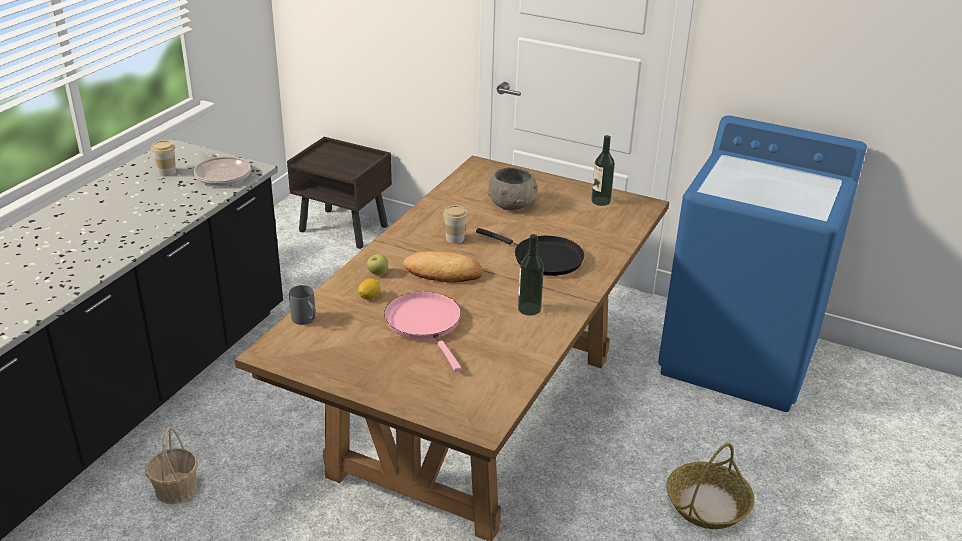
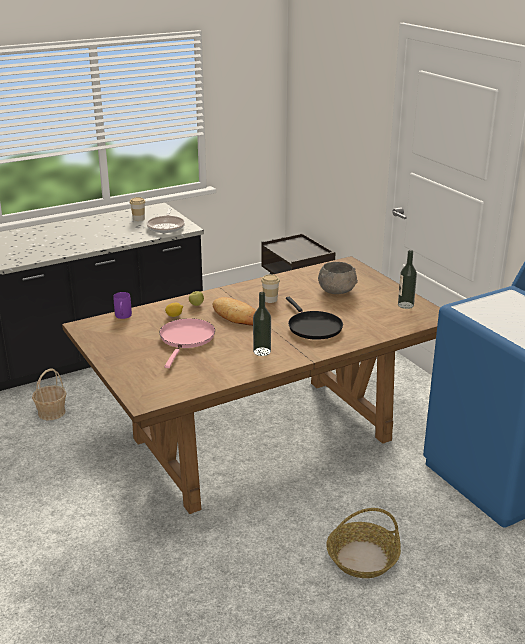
camera: 35 degrees right, 5 degrees down
grey mug [289,285,316,325] -> purple mug [113,292,132,319]

